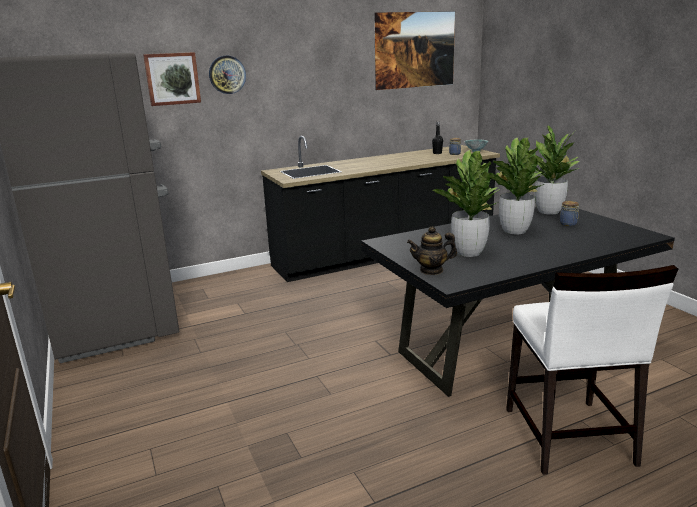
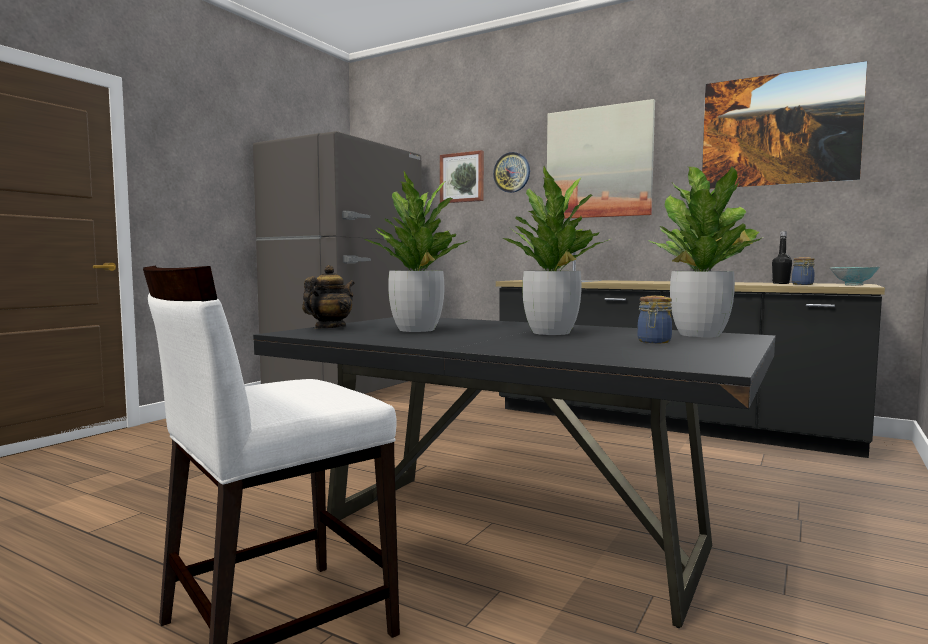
camera: 55 degrees right, 15 degrees down
teapot [407,226,457,275] -> teapot turned 75 degrees clockwise [302,265,355,328]
none -> picture [546,99,655,219]

